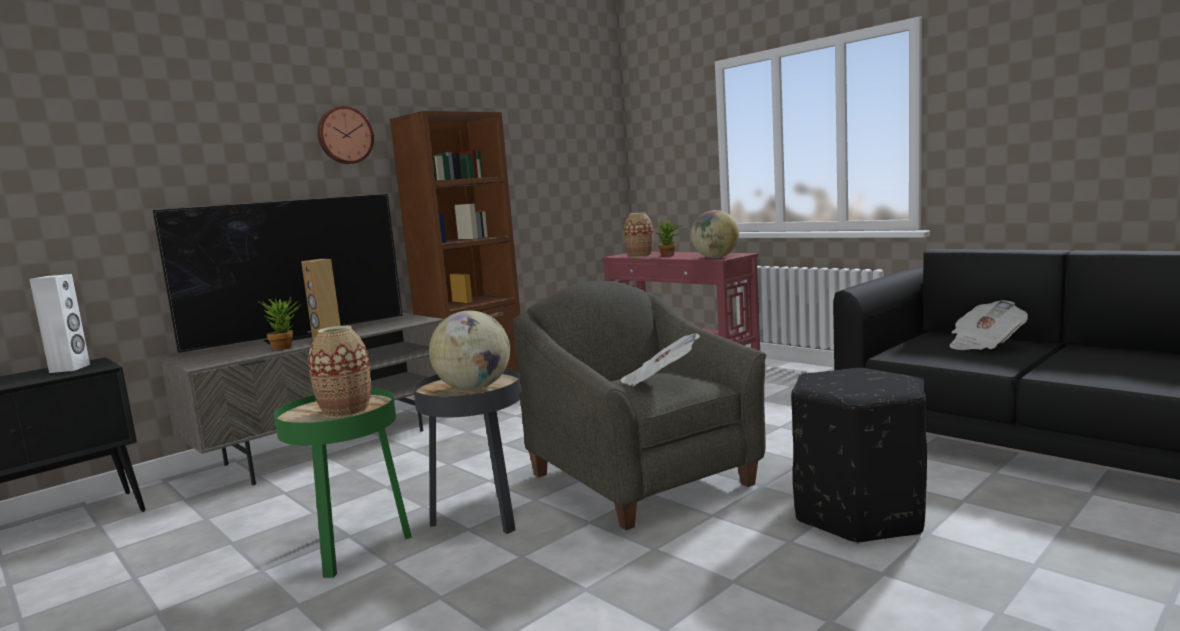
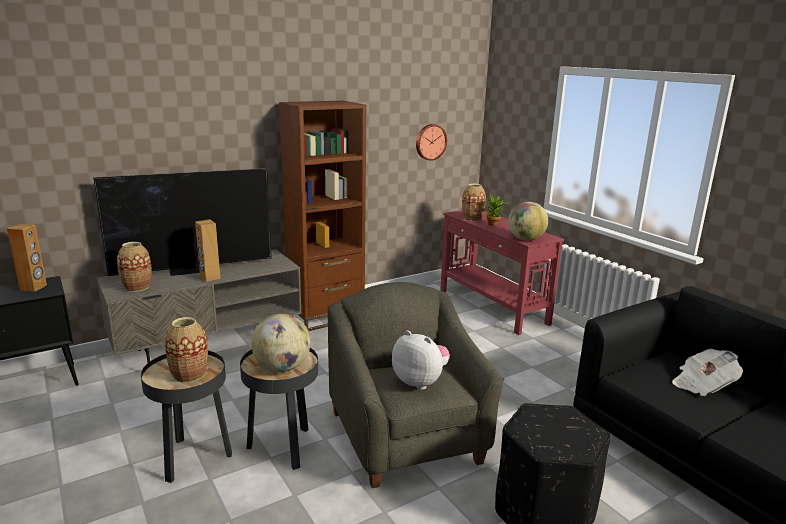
camera: 10 degrees right, 10 degrees up
white speaker [29,274,90,373] -> brown speaker [7,224,47,292]
potted plant [259,297,302,350] -> none
green side table [274,388,412,578] -> black side table [141,351,232,483]
wall clock [317,106,374,164] -> wall clock moved to [416,124,447,161]
newspaper [620,333,700,386] -> plush toy [392,330,450,390]
none -> vase [117,242,152,292]

